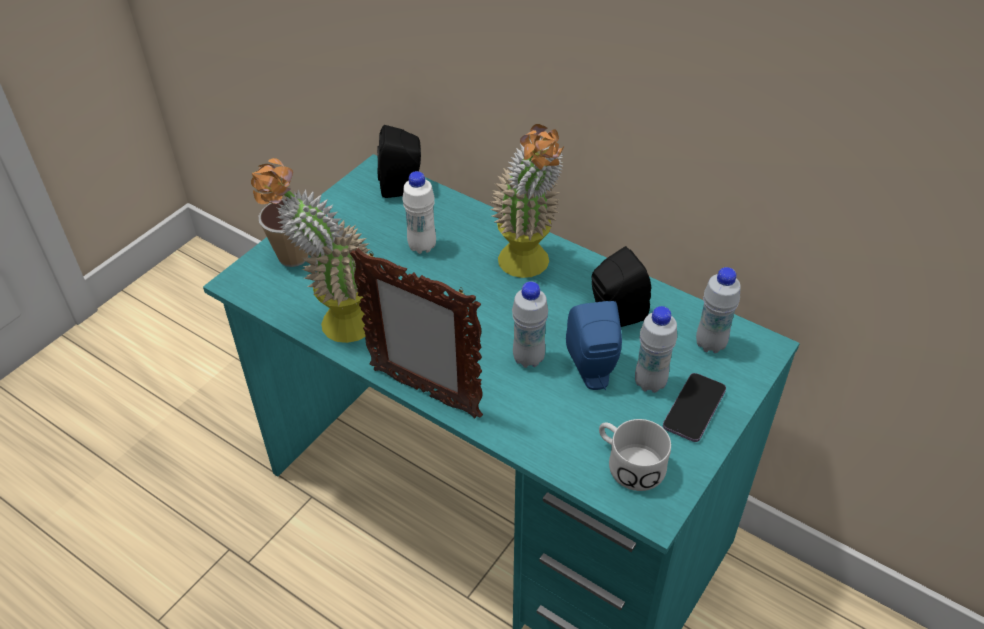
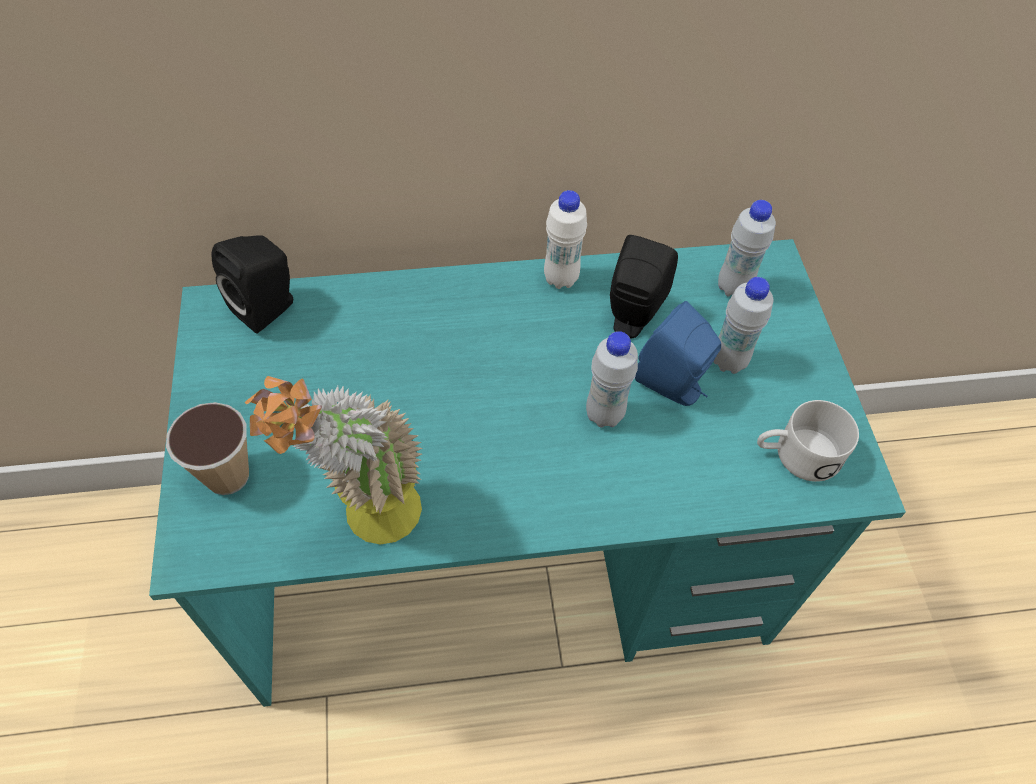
camera: 45 degrees left, 10 degrees up
picture frame [350,248,483,418] -> none
white bottle [402,171,436,254] -> white bottle moved to [544,190,587,289]
potted plant [490,124,564,278] -> none
phone [663,373,726,442] -> none

